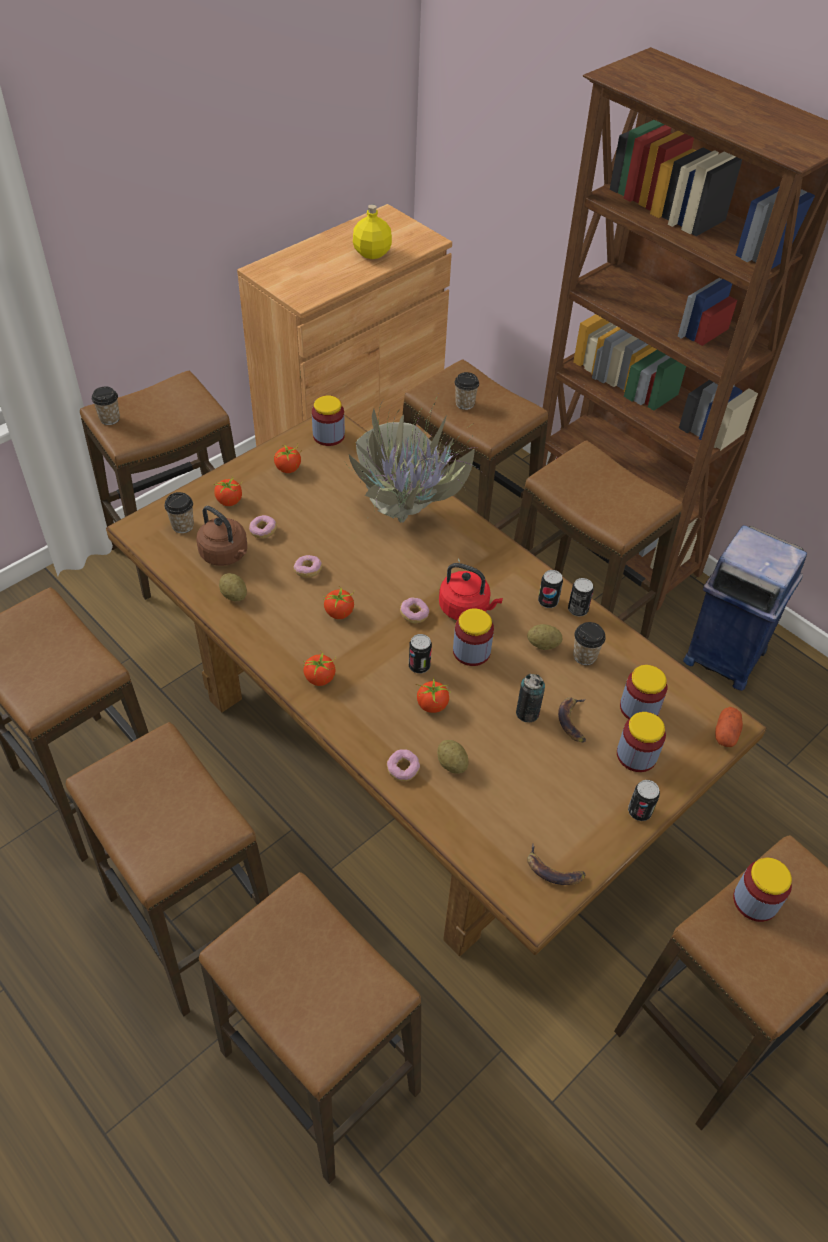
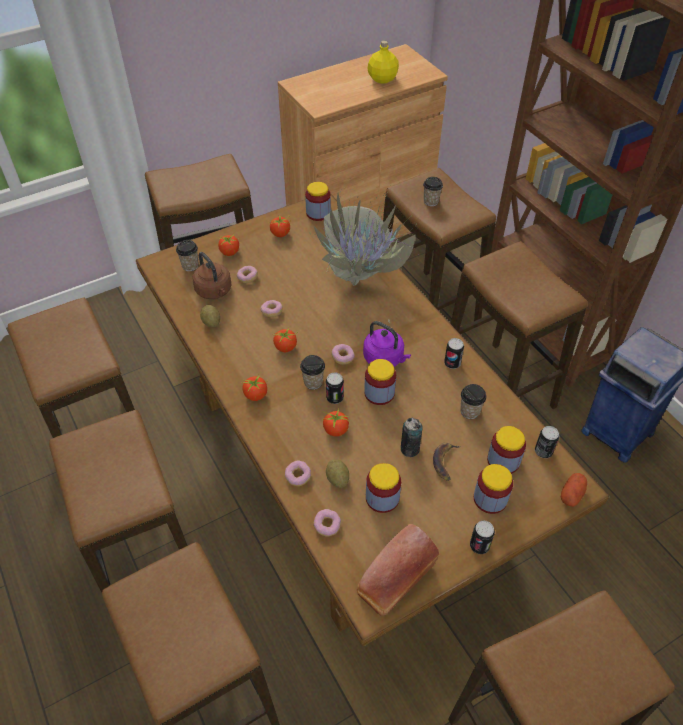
camera: 15 degrees right, 0 degrees up
cup [92,387,120,425] -> cup moved to [300,355,325,389]
red kettle [439,563,503,620] -> purple kettle [363,321,411,367]
potato [527,624,562,650] -> none
banana [527,844,586,885] -> bread [357,524,439,616]
can [568,578,594,616] -> can moved to [535,426,559,458]
jar [733,858,792,922] -> jar moved to [366,463,401,513]
none -> donut [313,509,341,537]

